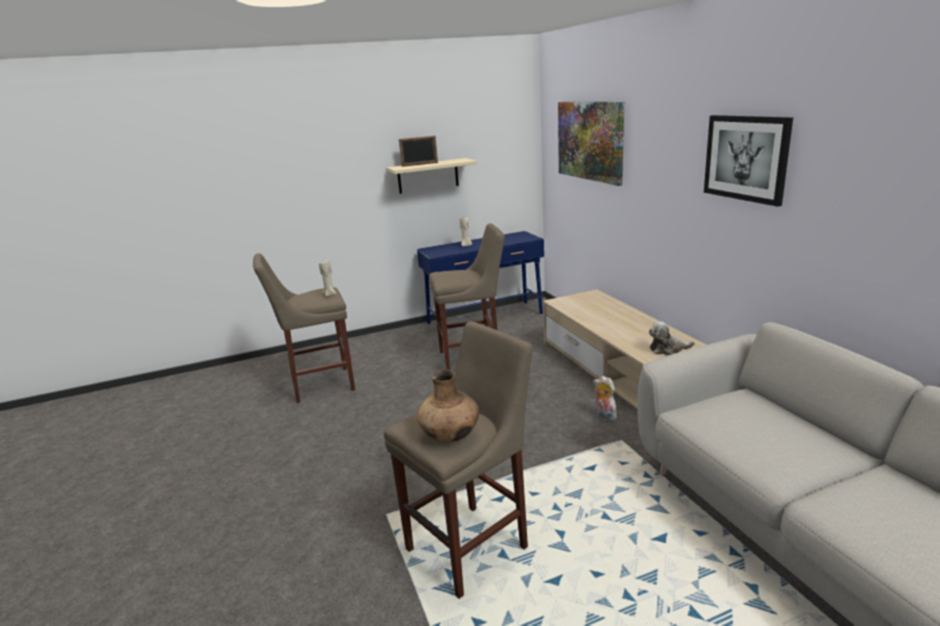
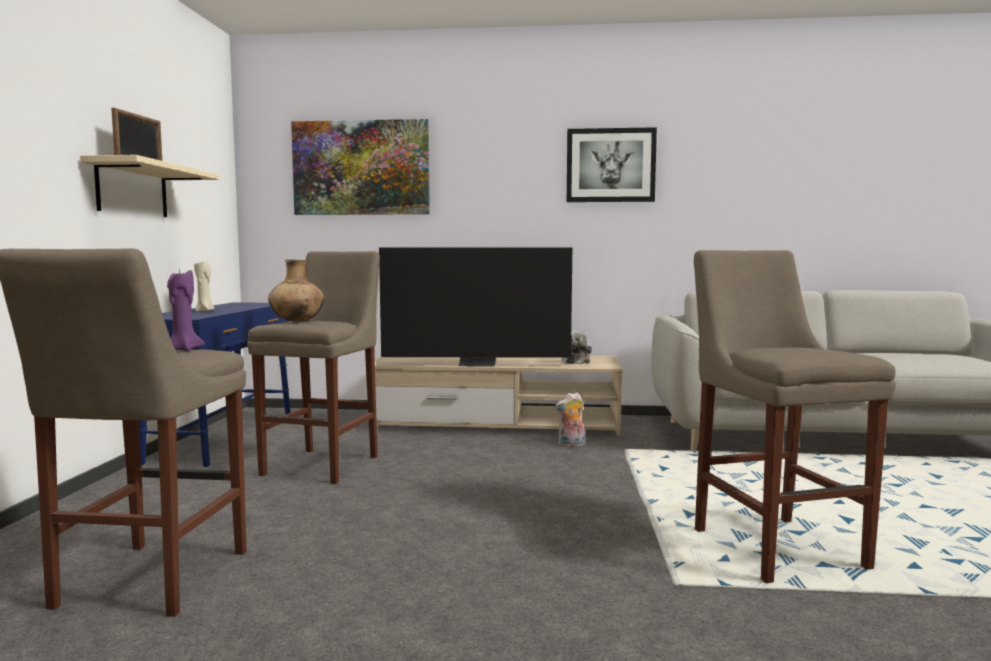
camera: 65 degrees left, 15 degrees down
beige candle [319,260,337,297] -> purple candle [167,269,205,351]
brown vase [417,370,479,442] -> brown vase moved to [268,259,324,322]
none -> television [379,247,572,366]

